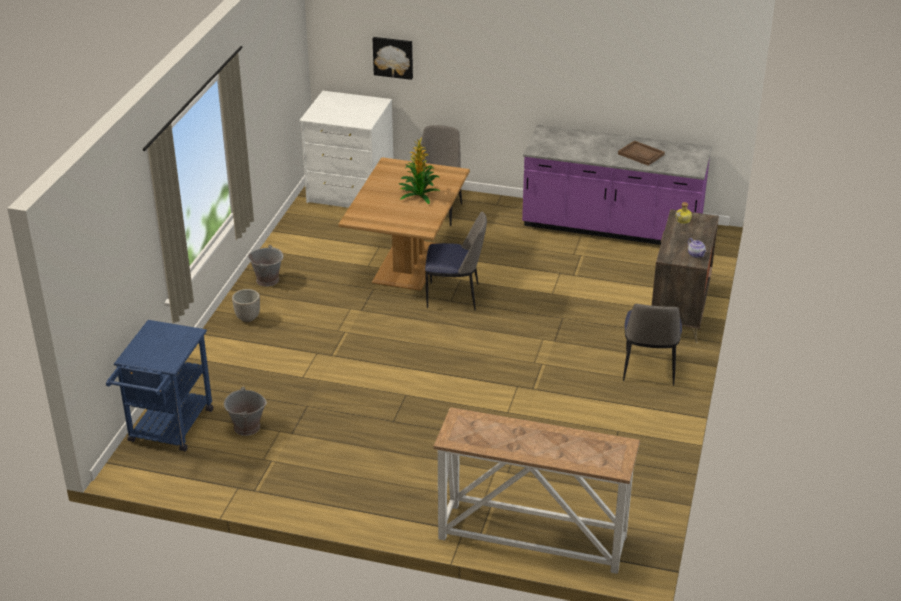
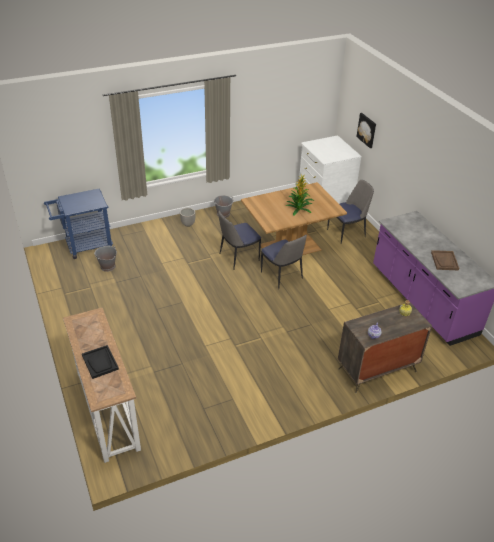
camera: 50 degrees right, 5 degrees up
chair [623,304,682,386] -> chair moved to [218,211,261,269]
none -> black tray [82,345,119,379]

